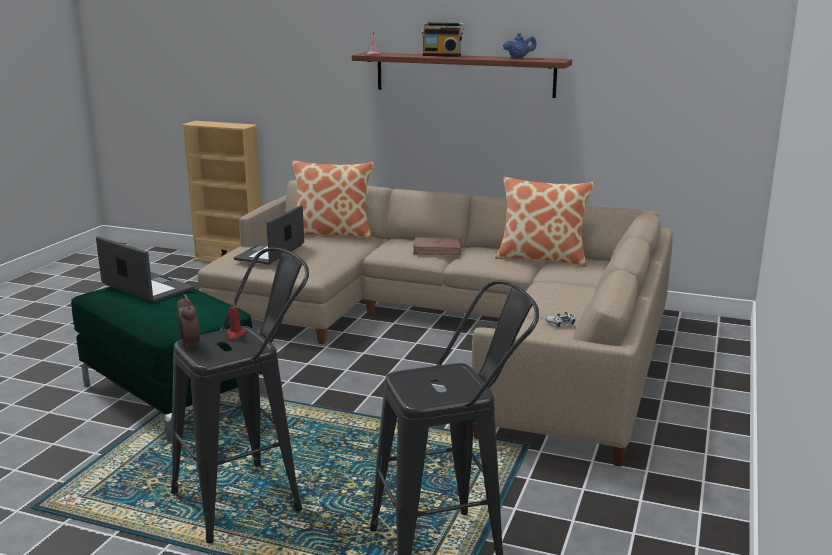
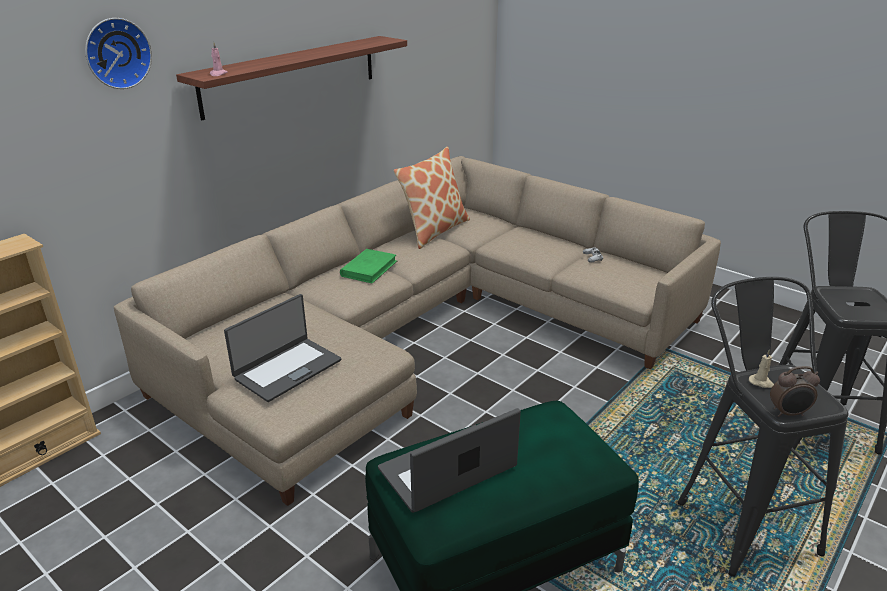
camera: 70 degrees left, 10 degrees up
red candle [226,300,246,340] -> beige candle [749,349,774,388]
laptop [234,205,304,264] -> laptop turned 90 degrees counterclockwise [224,294,341,402]
pillow [292,160,374,239] -> none
brown book [413,237,461,255] -> green book [340,249,397,284]
radio [421,22,464,57] -> none
blue teapot [503,33,536,58] -> none
none -> wall clock [85,18,152,89]

